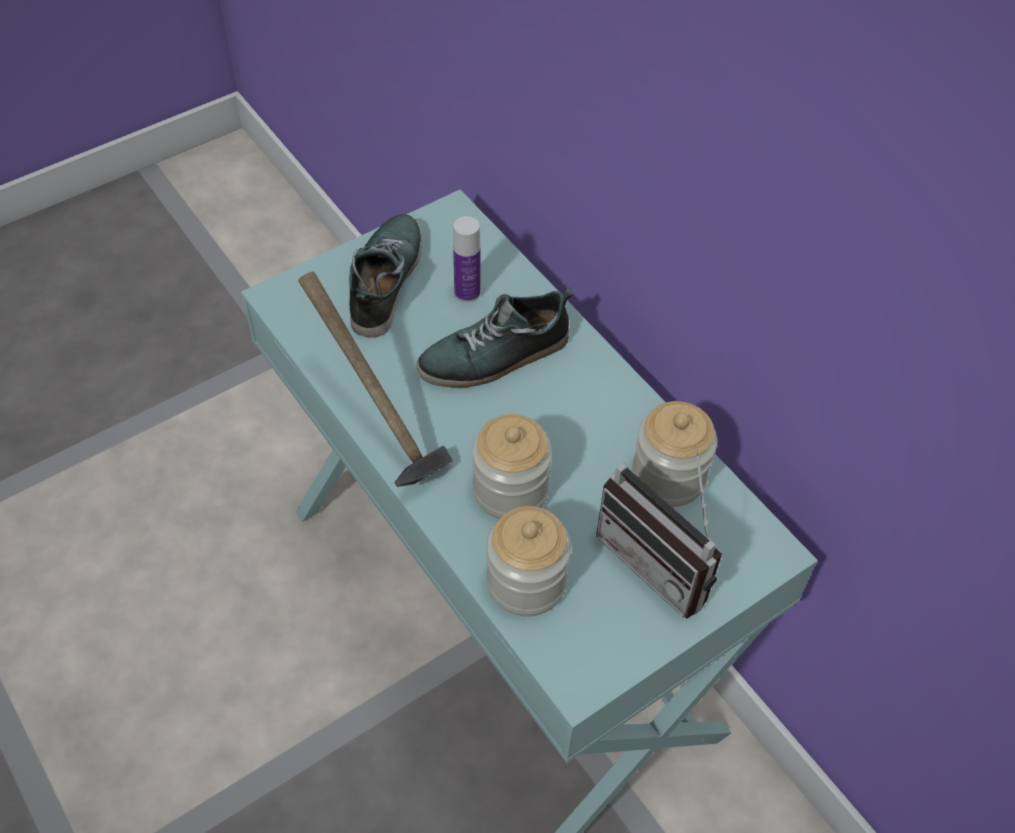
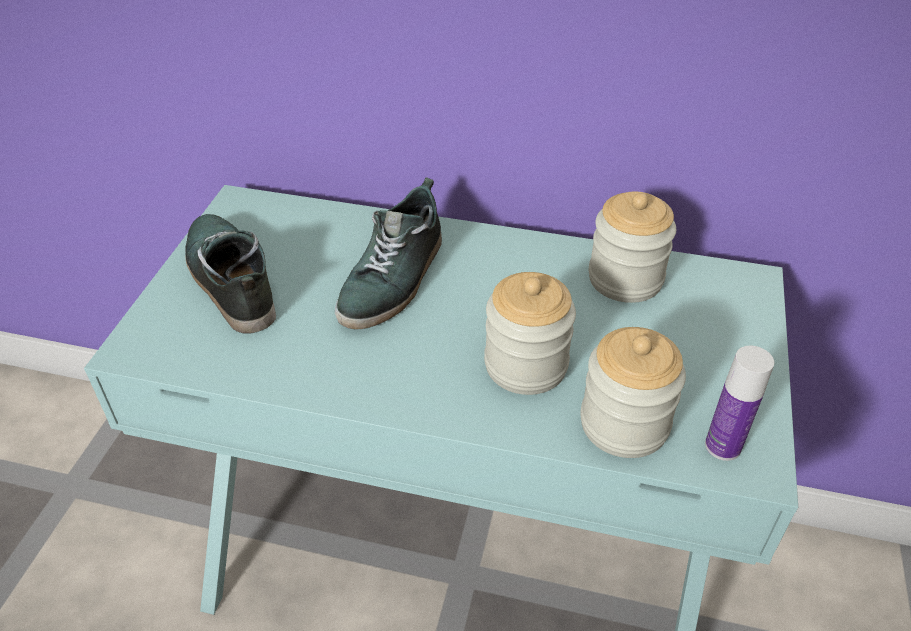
camera: 40 degrees left, 10 degrees down
hammer [298,272,452,487] -> none
bottle [453,216,480,303] -> bottle moved to [705,346,774,461]
radio [596,446,722,619] -> none

